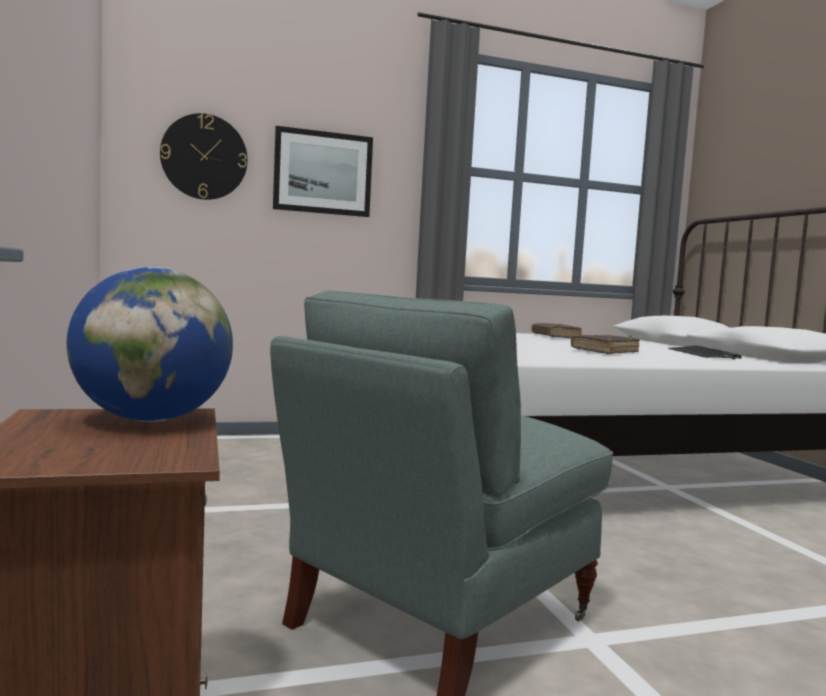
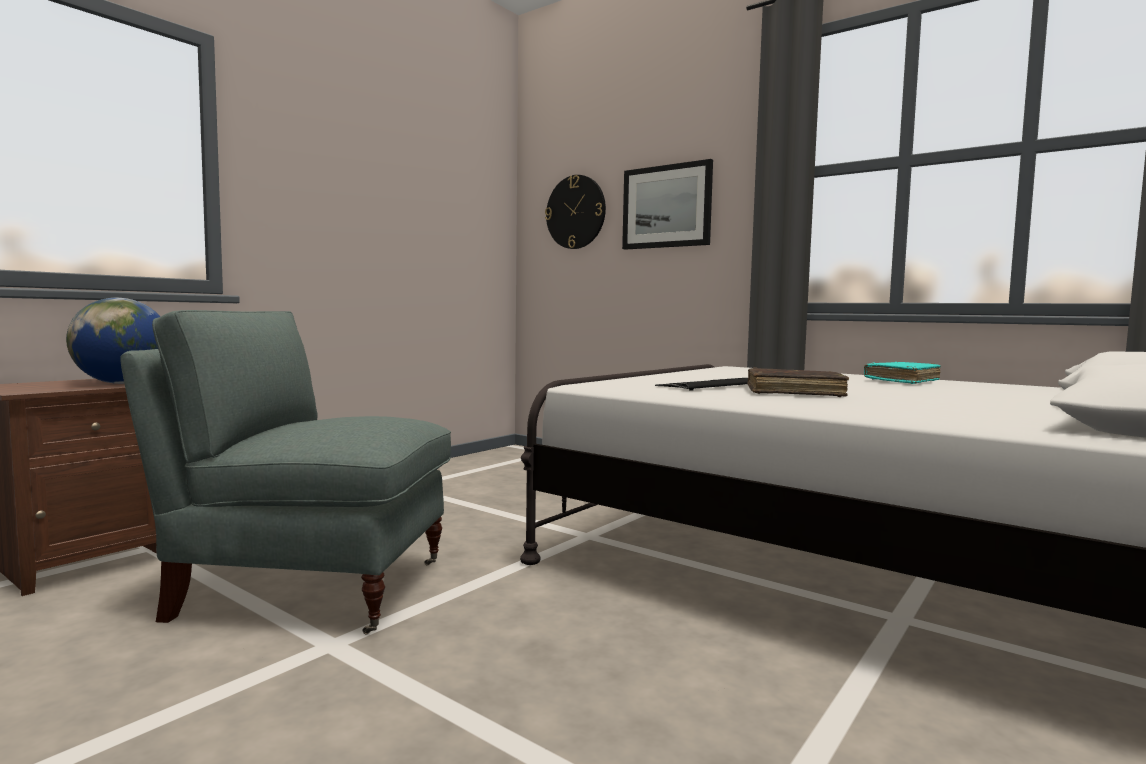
camera: 55 degrees right, 0 degrees up
brown book [531,323,582,338] -> turquoise book [864,362,941,384]
keyboard [668,346,742,359] -> keyboard moved to [655,378,748,391]

